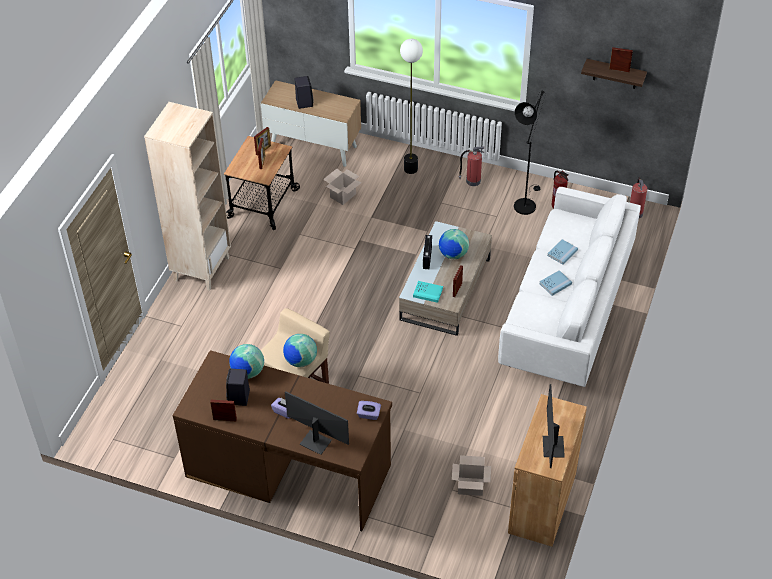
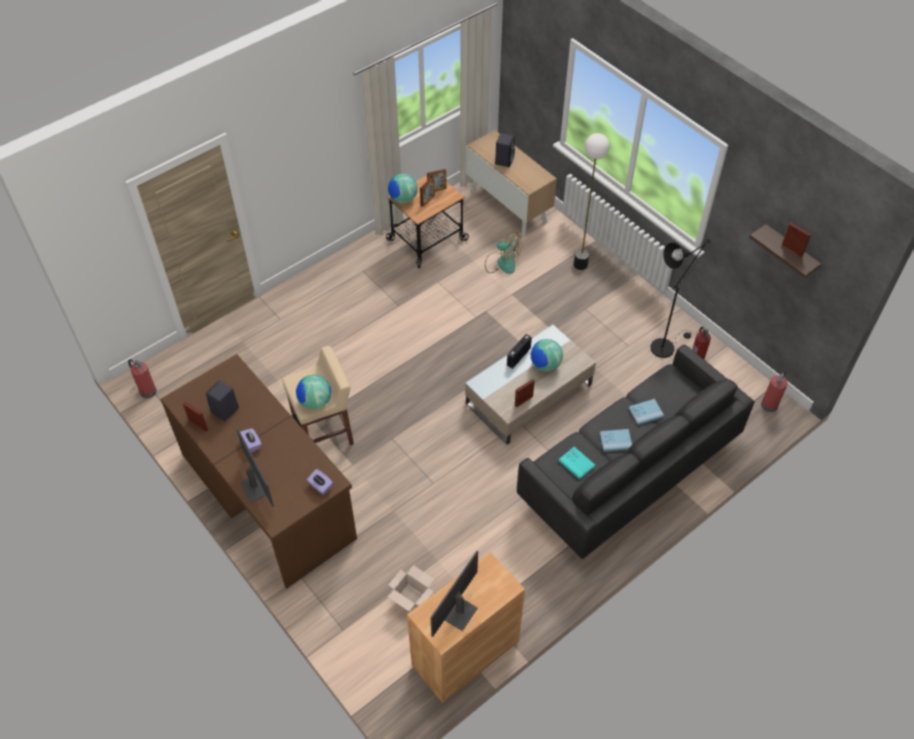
camera: 30 degrees right, 5 degrees up
beige bookcase [144,102,231,291] -> none
globe [229,344,264,379] -> globe moved to [388,174,417,204]
cardboard box [323,169,362,205] -> fan [485,232,522,274]
turquoise book [413,281,443,303] -> turquoise book moved to [559,447,595,480]
fire extinguisher [459,146,484,186] -> fire extinguisher moved to [128,359,157,398]
white sofa [498,187,641,387] -> black sofa [517,345,755,559]

